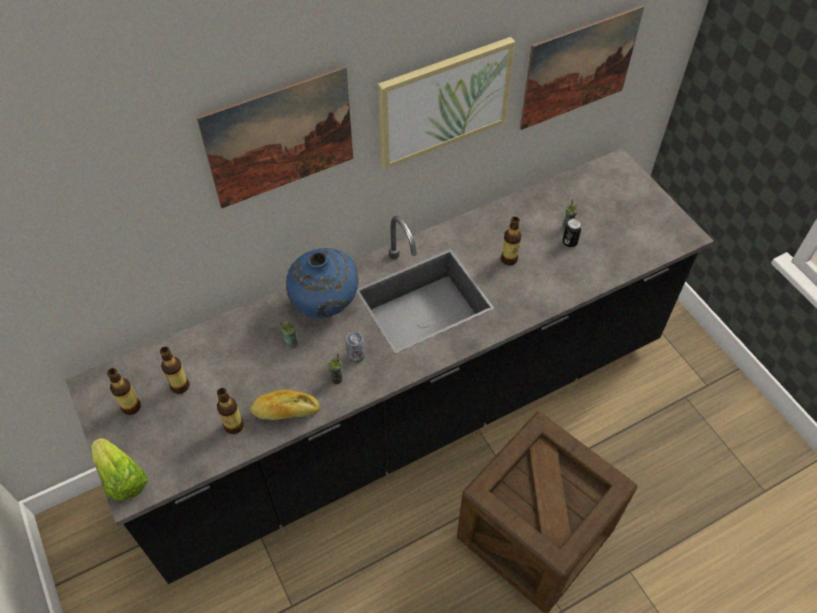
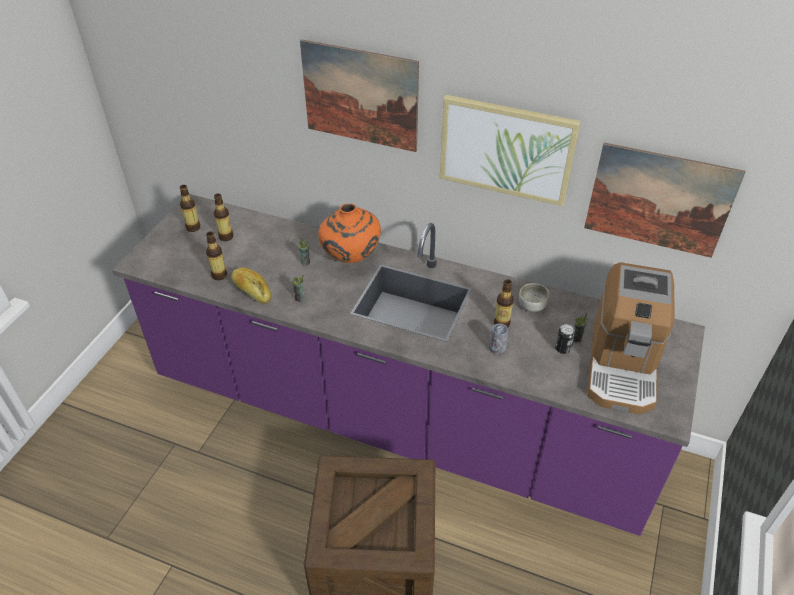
camera: 50 degrees right, 10 degrees down
black counter [65,148,714,584] -> purple counter [112,194,705,536]
lettuce [91,438,148,500] -> none
blue vase [286,248,358,318] -> orange vase [318,204,381,263]
can [345,332,365,363] -> can moved to [489,324,508,355]
none -> bowl [519,283,550,312]
none -> coffee machine [587,262,675,415]

